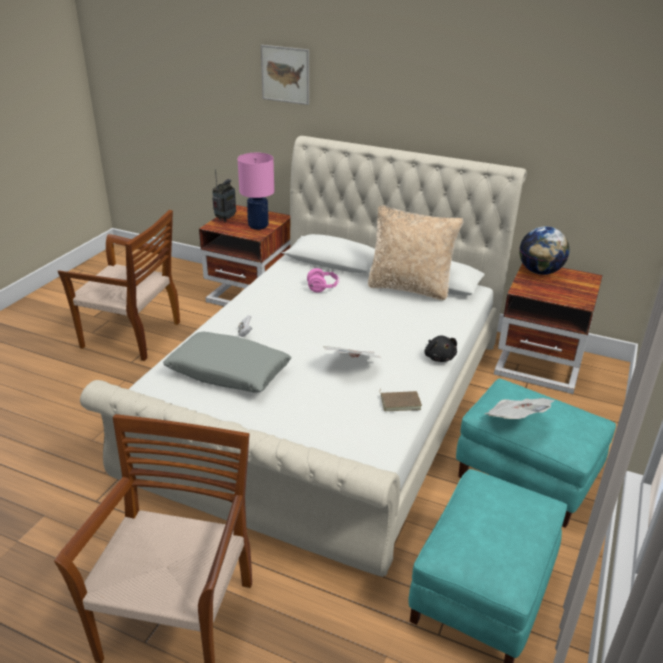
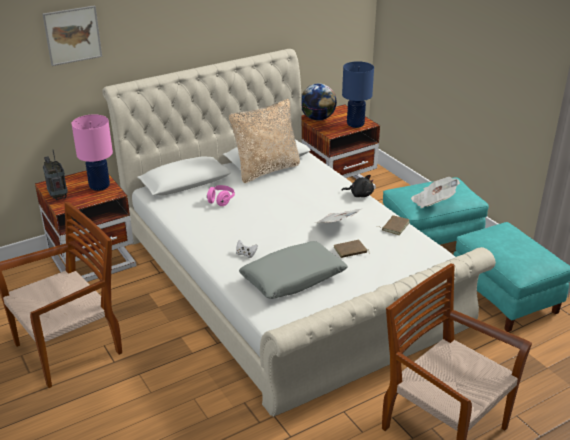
camera: 55 degrees left, 0 degrees up
none -> brown book [334,240,370,258]
none -> blue table lamp [342,61,374,128]

